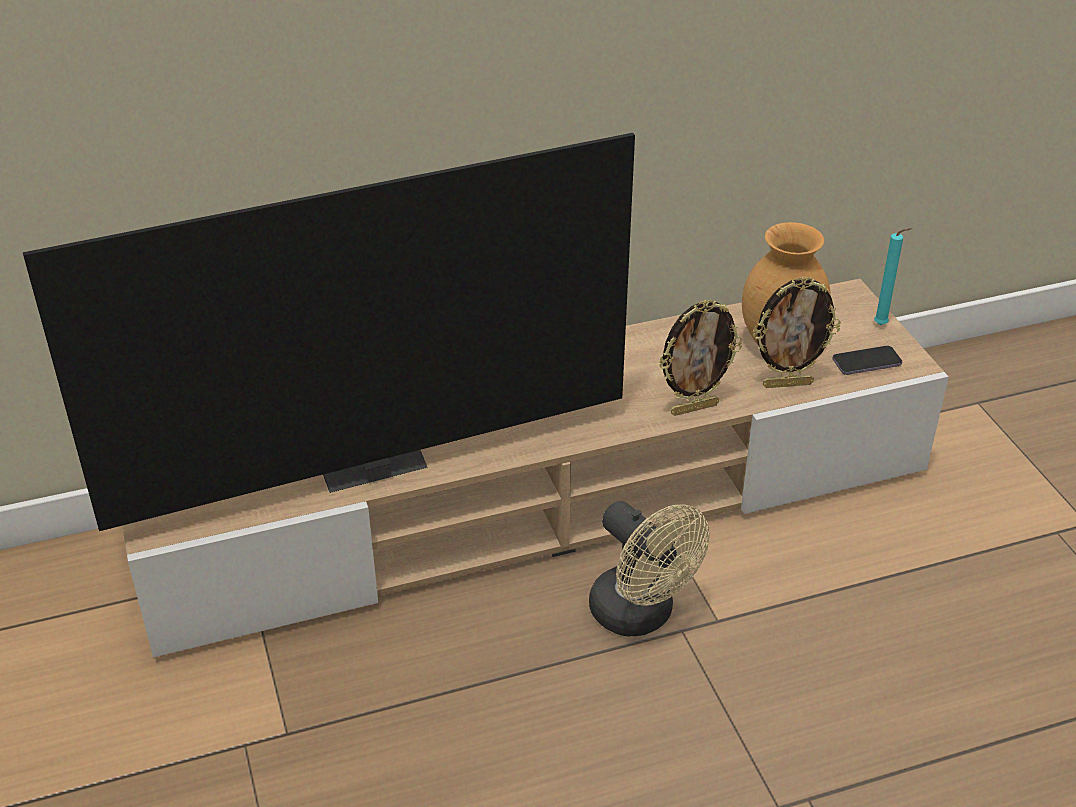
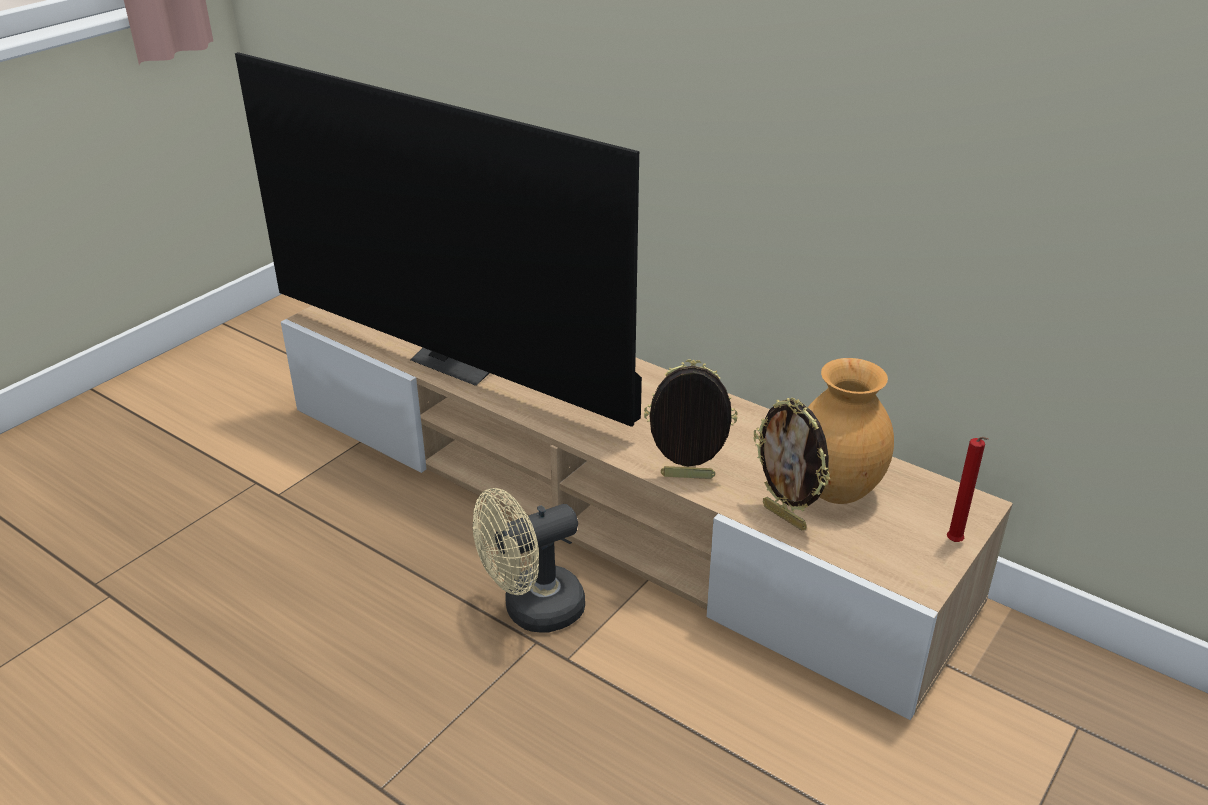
camera: 55 degrees right, 5 degrees down
beige fan [589,501,709,636] -> beige fan turned 45 degrees clockwise [473,488,585,633]
picture frame [659,299,742,416] -> picture frame turned 150 degrees clockwise [644,360,738,479]
phone [832,346,902,375] -> none
turquoise candle [874,228,912,325] -> red candle [947,437,989,542]

